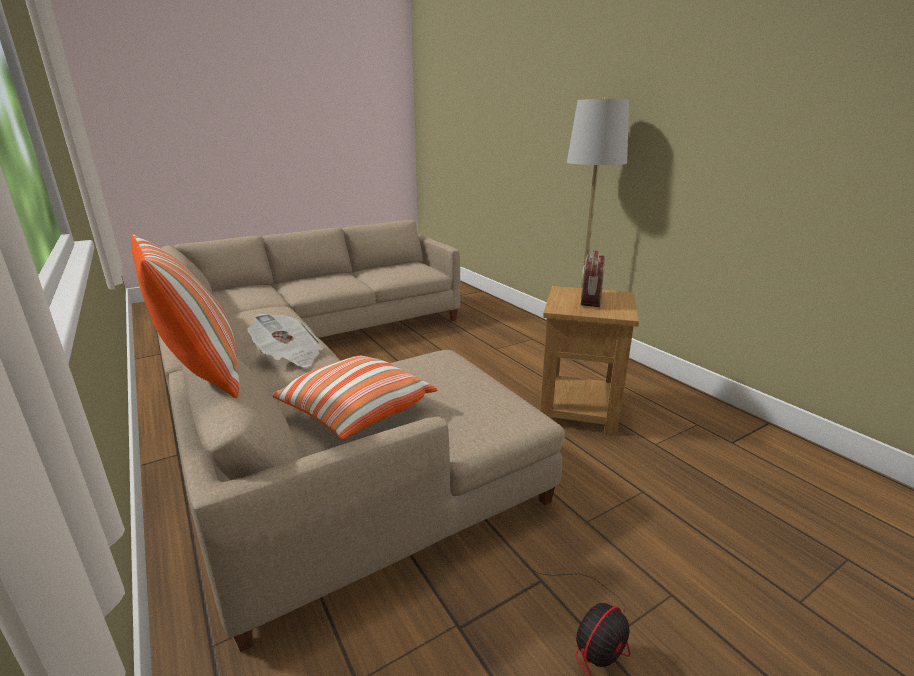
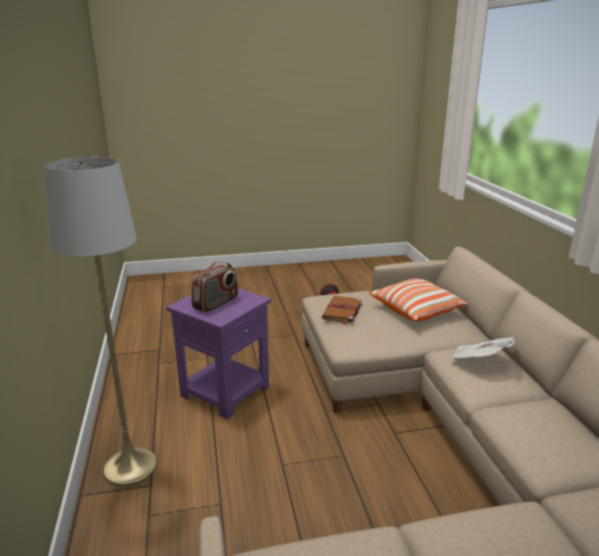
camera: 160 degrees left, 0 degrees up
pillow [131,233,239,398] -> none
brown side table [540,286,639,436] -> purple side table [166,288,271,419]
none -> brown book [322,296,362,325]

